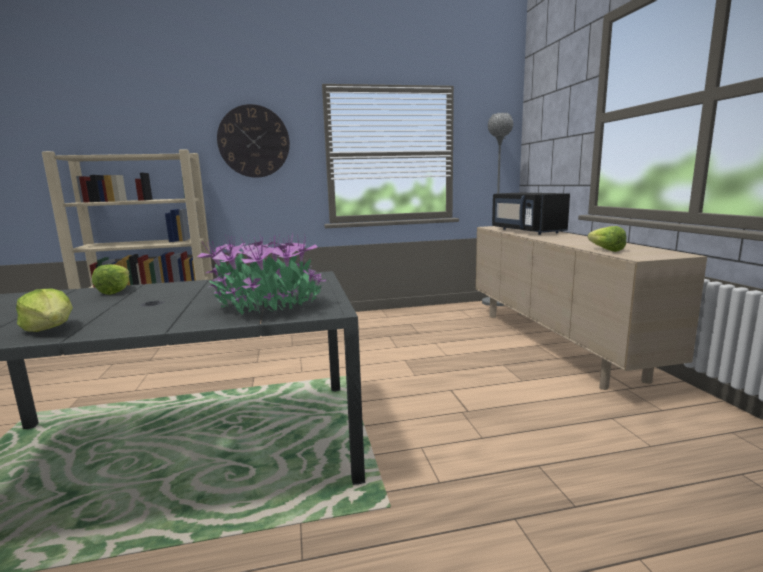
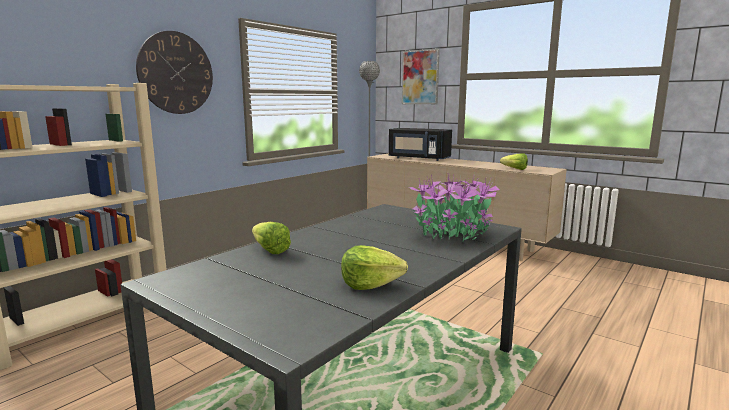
camera: 40 degrees left, 0 degrees up
none -> picture [402,48,440,104]

